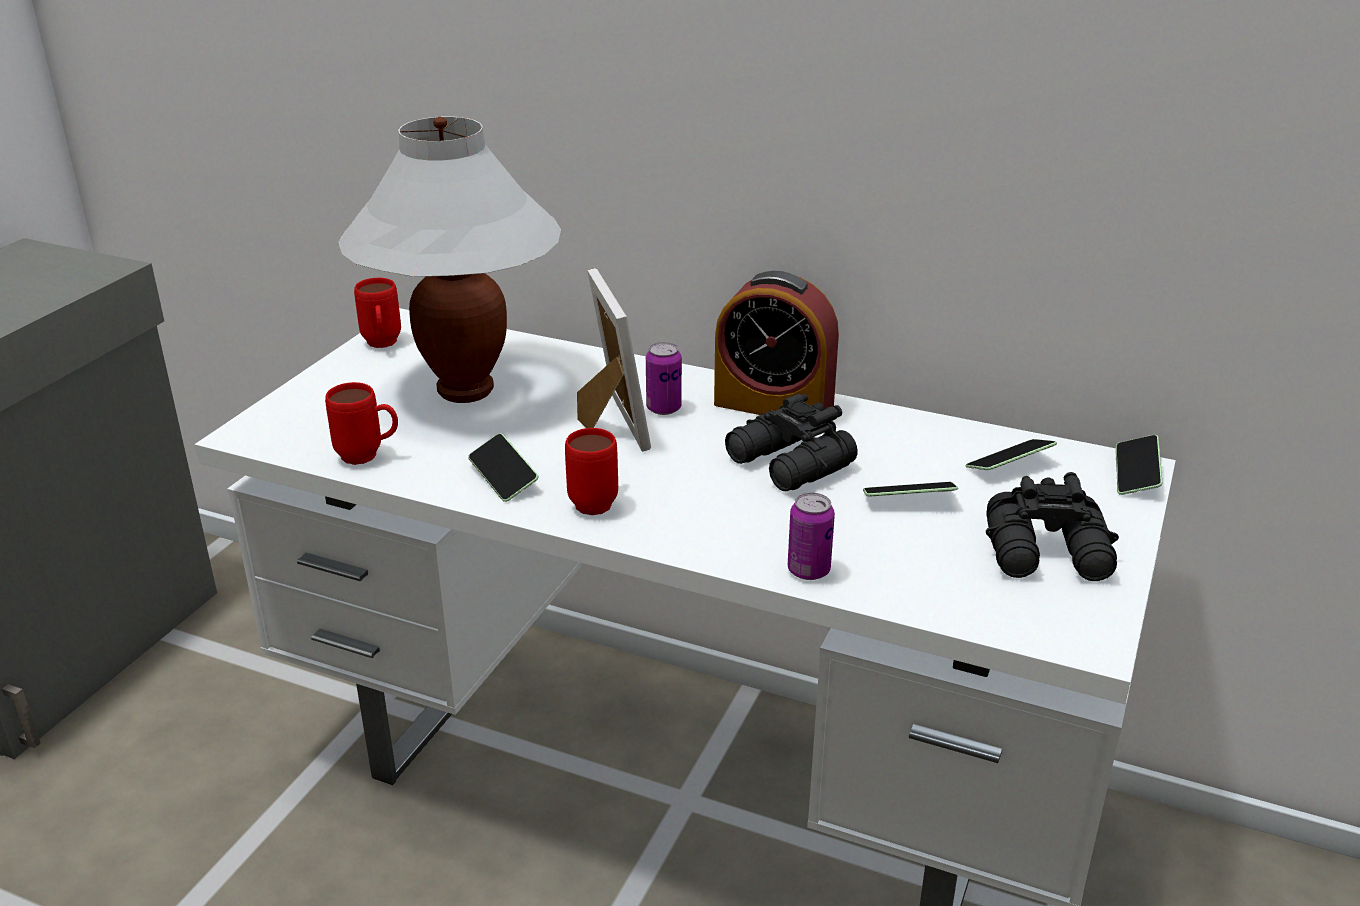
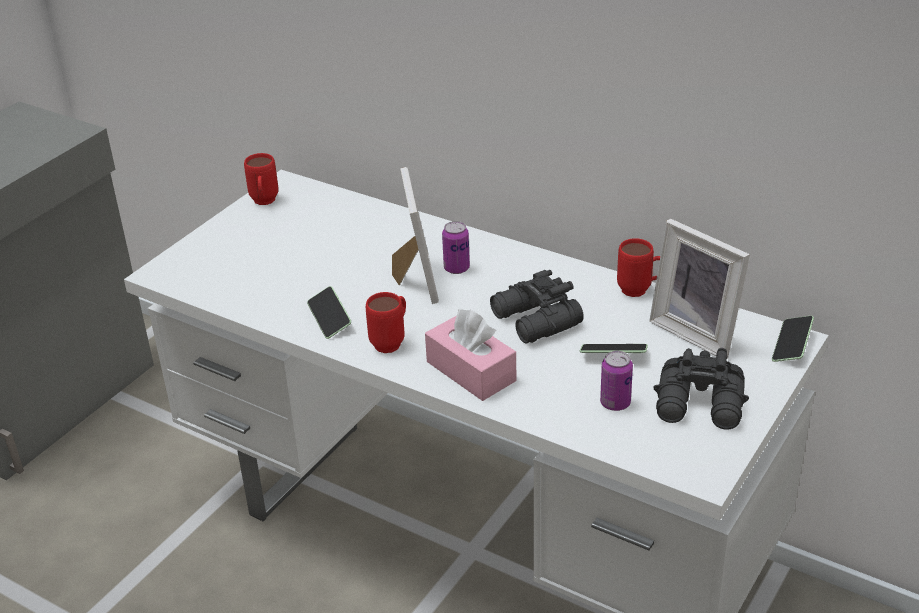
camera: 10 degrees right, 5 degrees up
red mug [325,382,398,465] -> red mug moved to [617,238,660,297]
white table lamp [338,117,561,403] -> none
alarm clock [714,271,839,415] -> none
can [788,493,835,580] -> can moved to [600,351,633,411]
phone [966,439,1057,470] -> picture frame [649,219,750,359]
none -> pink tissue box [425,309,516,401]

